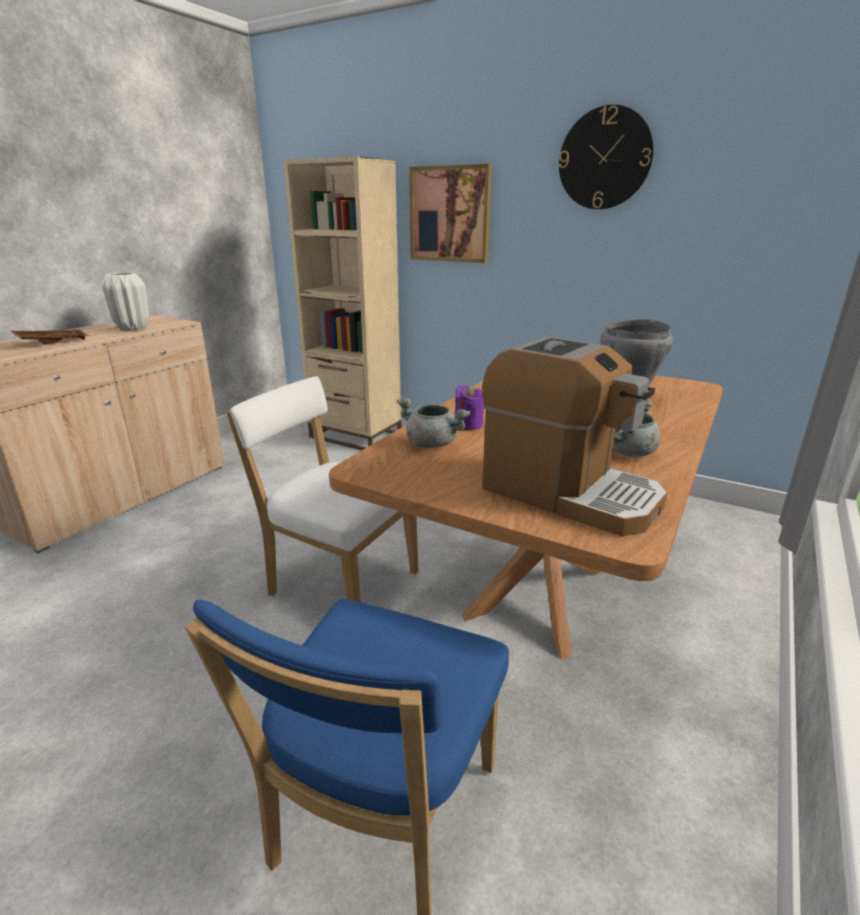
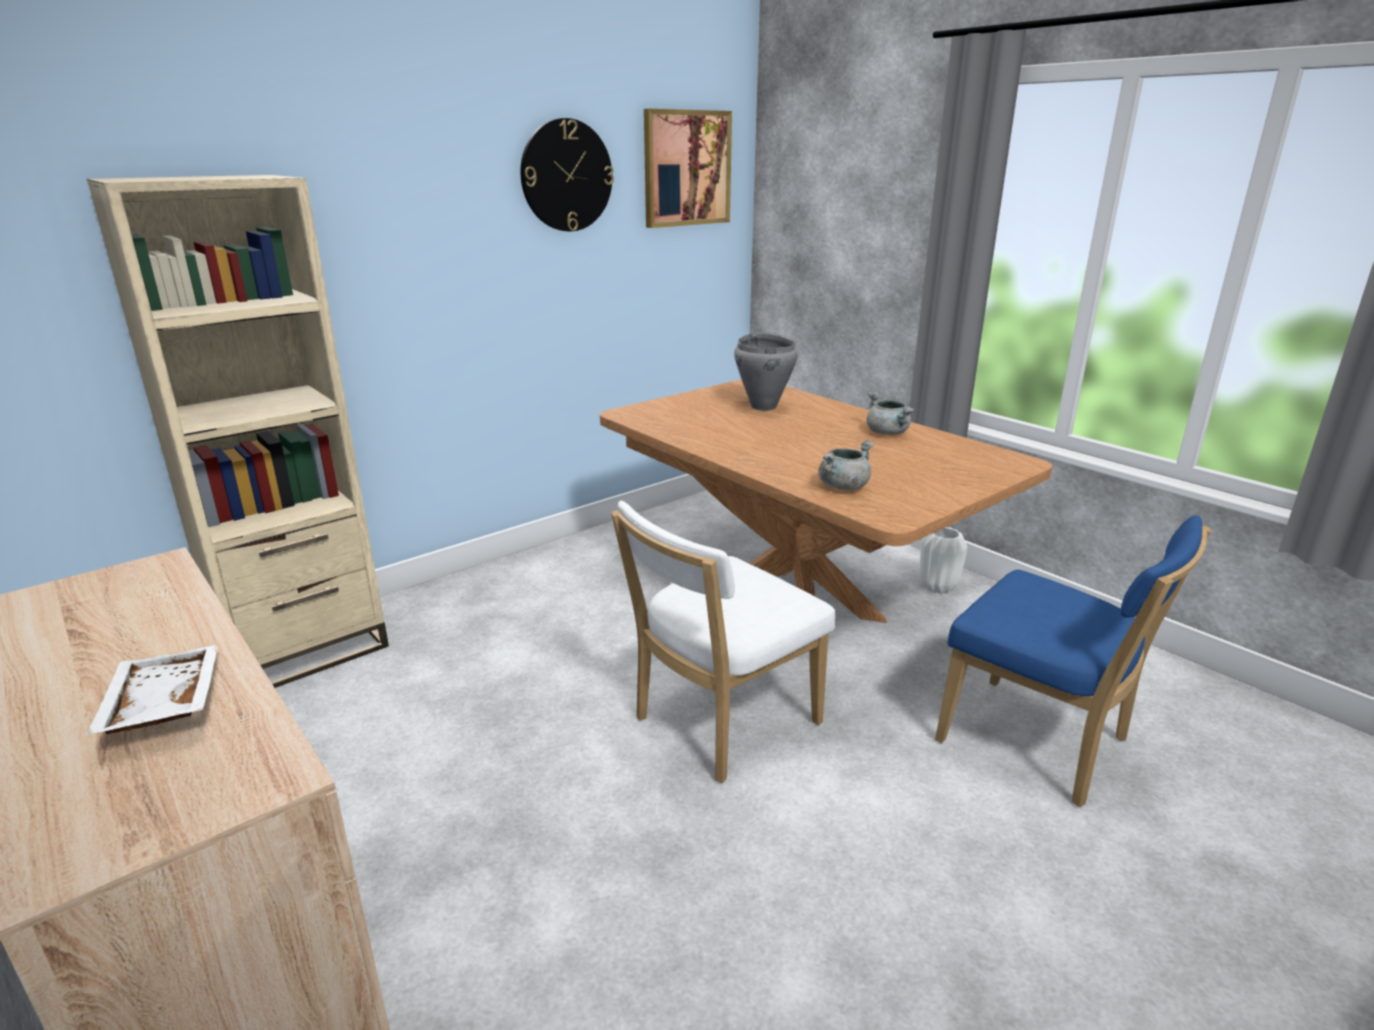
camera: 70 degrees left, 0 degrees up
brown tray [11,330,89,344] -> white tray [86,645,218,735]
white vase [102,273,149,331] -> white vase moved to [920,527,967,594]
picture [409,164,492,263] -> picture moved to [644,109,732,228]
purple candle [455,385,485,430] -> none
coffee machine [482,336,667,536] -> none

